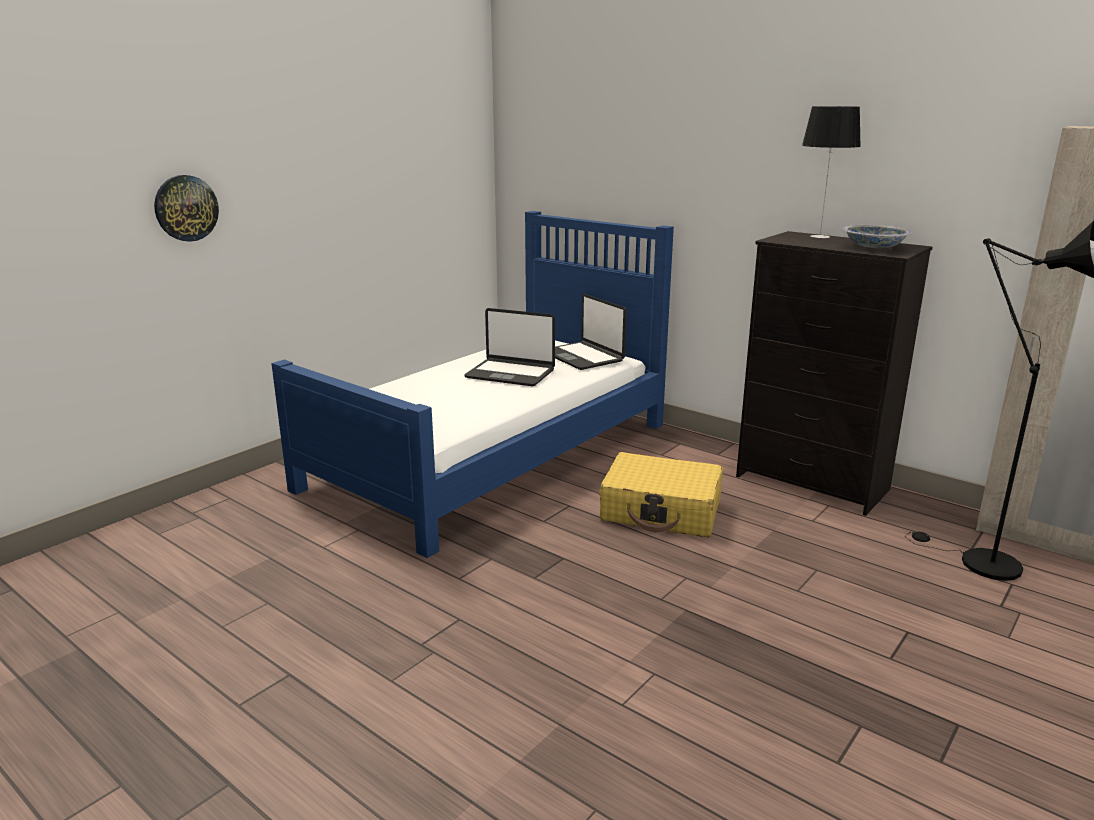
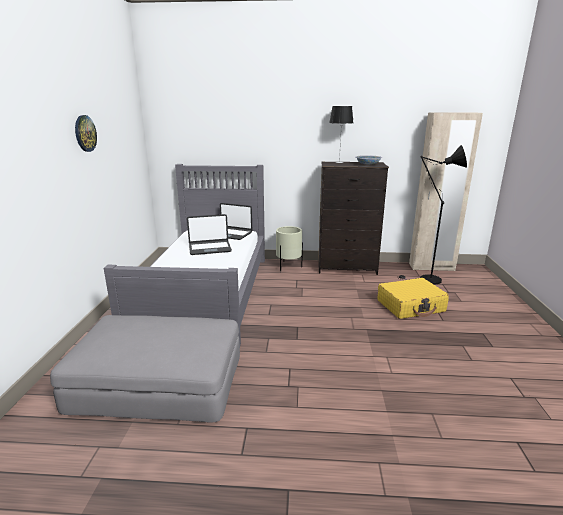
camera: 35 degrees left, 0 degrees up
wall clock [154,175,219,242] -> wall clock moved to [75,115,97,152]
blue bed [271,211,674,558] -> grey bed [104,164,265,345]
yellow suitcase [599,452,723,537] -> yellow suitcase moved to [378,278,449,319]
none -> grey ottoman [50,315,240,423]
none -> beige planter [276,226,303,271]

